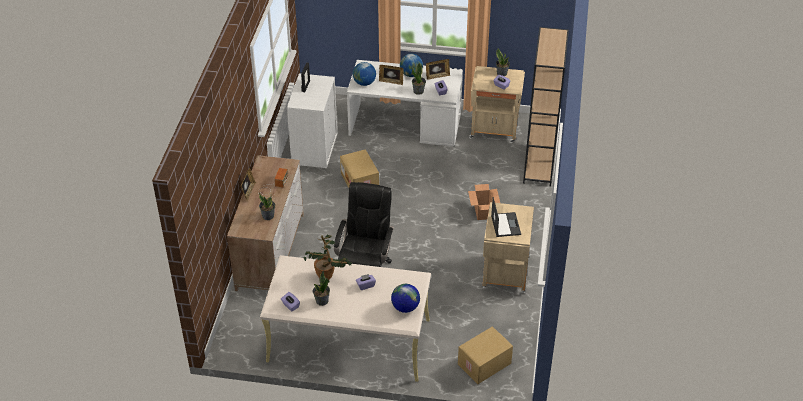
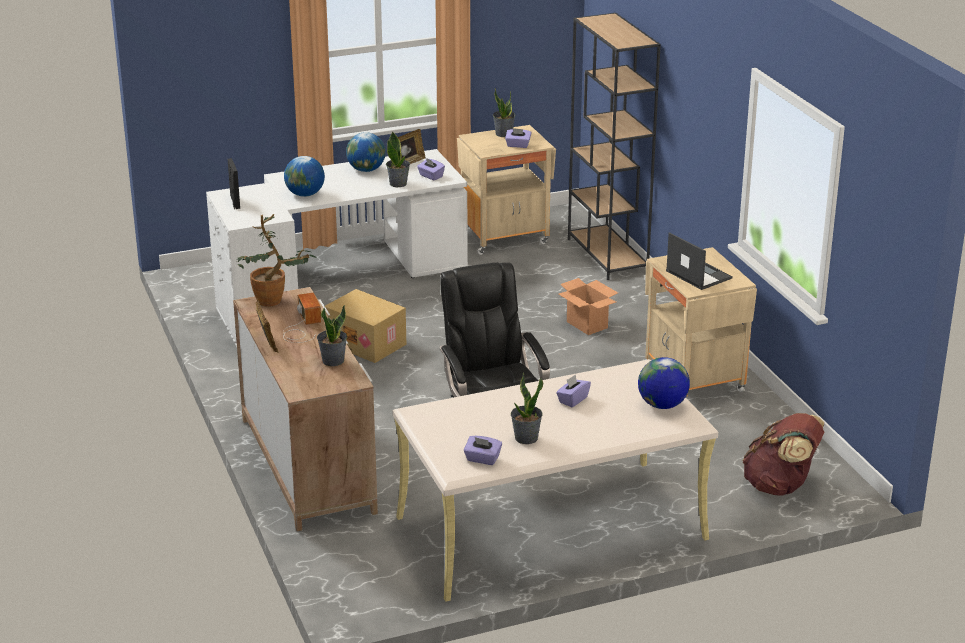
camera: 30 degrees left, 15 degrees down
potted plant [304,235,352,280] -> potted plant moved to [236,214,316,307]
picture frame [379,65,404,85] -> none
cardboard box [458,326,513,384] -> brown backpack [742,413,824,496]

